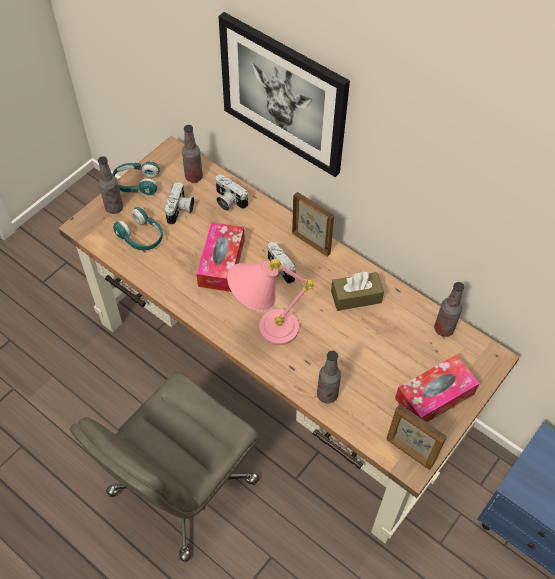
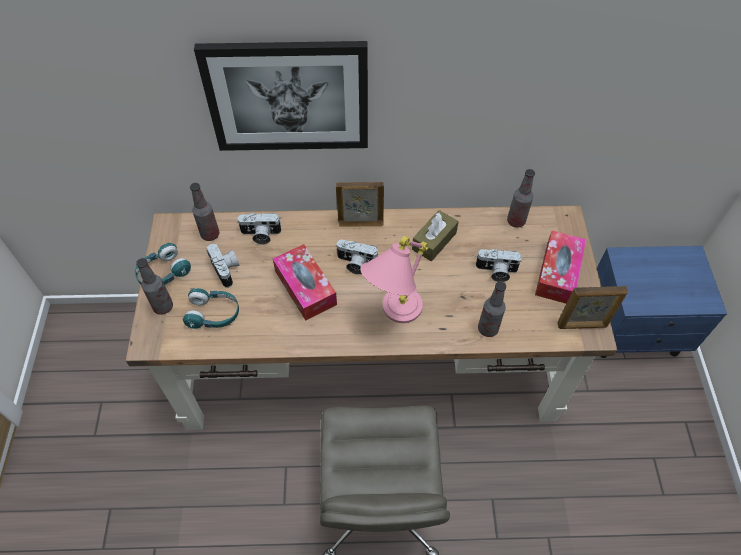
camera: 40 degrees left, 0 degrees up
none -> camera [476,249,522,282]

